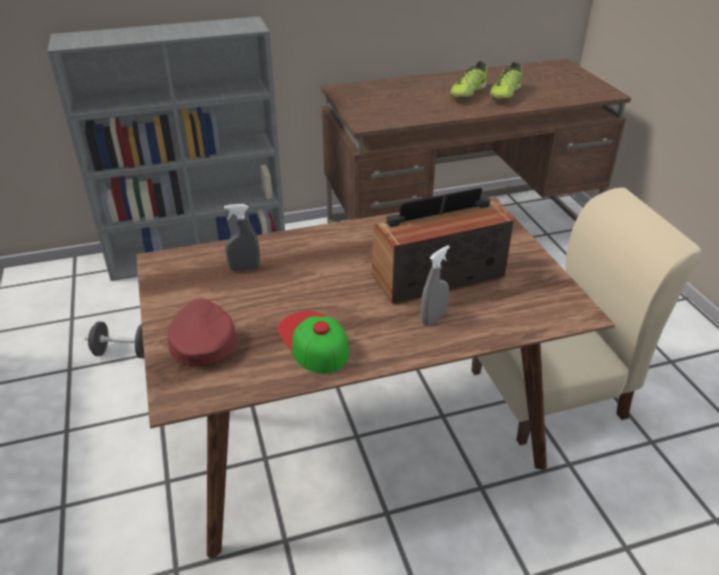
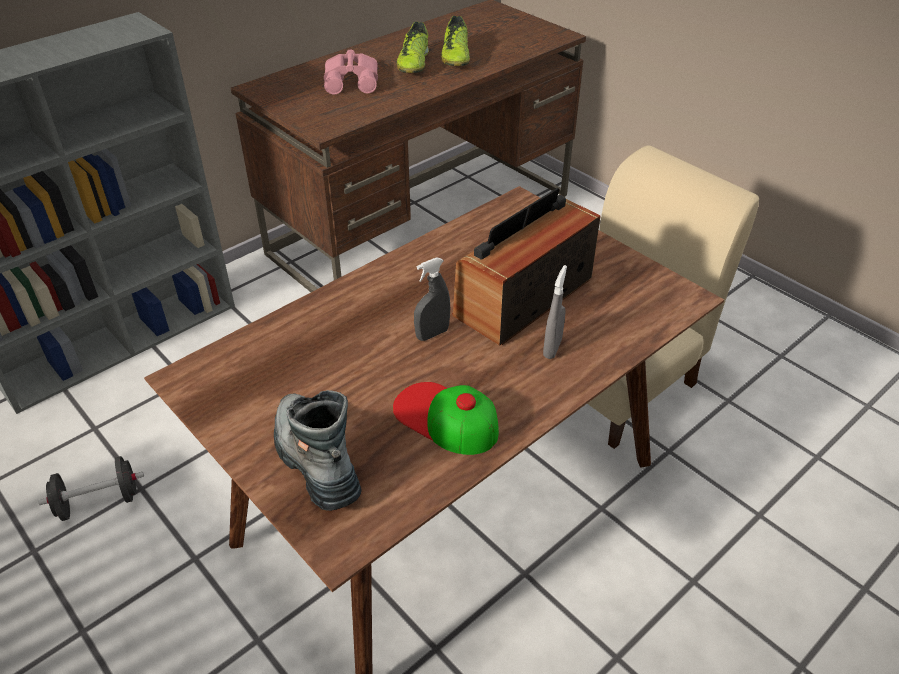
camera: 25 degrees left, 5 degrees up
red cap [167,298,237,366] -> boot [274,390,361,511]
grey spray bottle [224,204,260,272] -> grey spray bottle moved to [414,257,450,341]
none -> pink binoculars [324,49,378,95]

